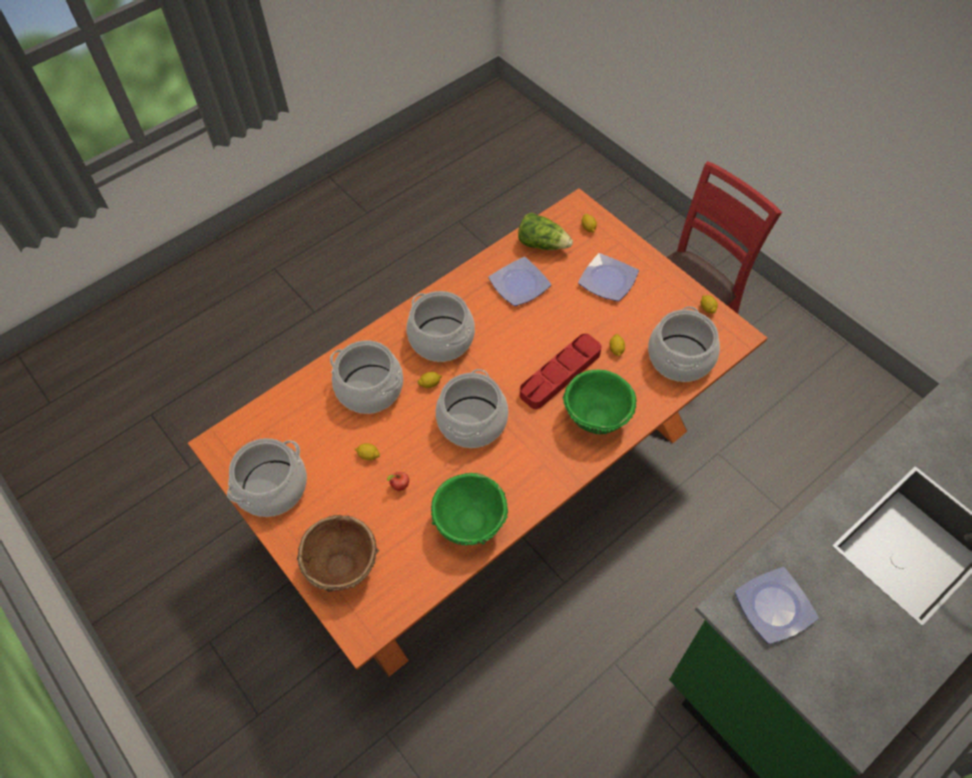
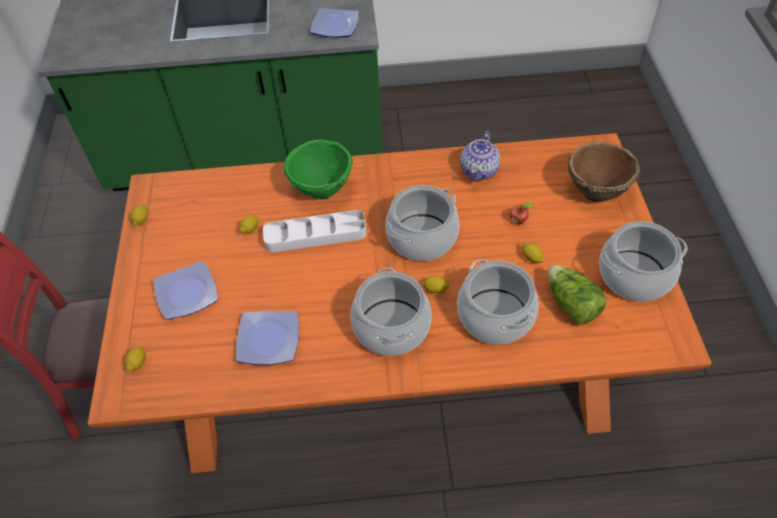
camera: 145 degrees left, 5 degrees down
green bowl [431,473,508,546] -> teapot [460,131,501,182]
lettuce [518,213,573,250] -> lettuce moved to [548,264,606,325]
red tray [520,334,601,409] -> white tray [263,210,367,252]
cooking pot [648,306,720,382] -> none

